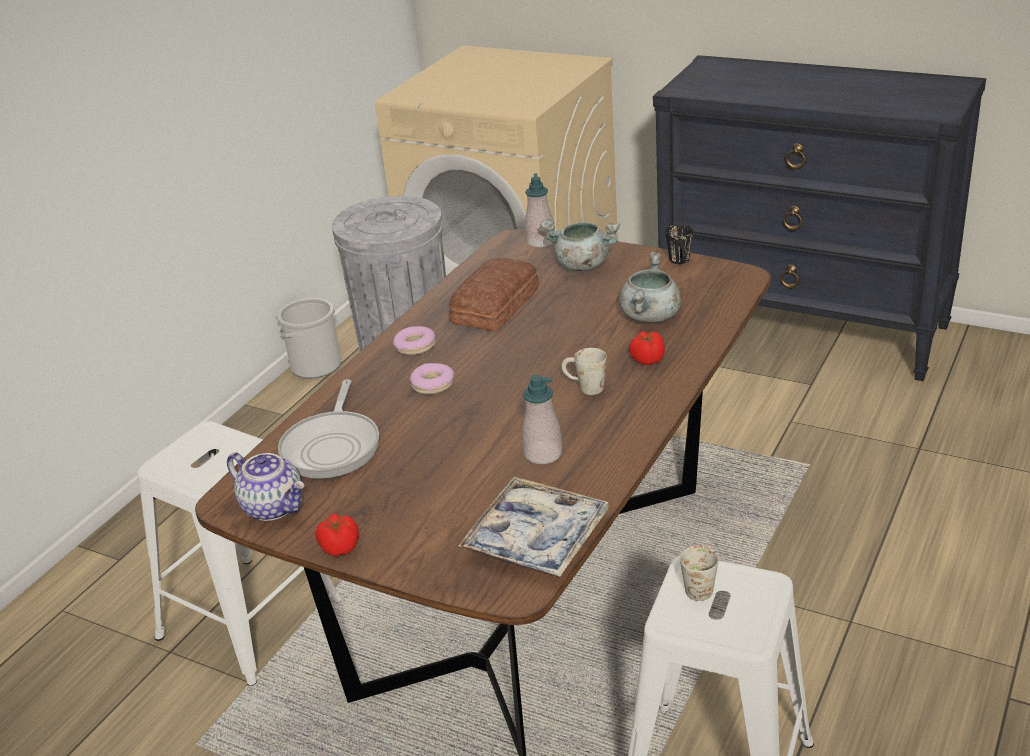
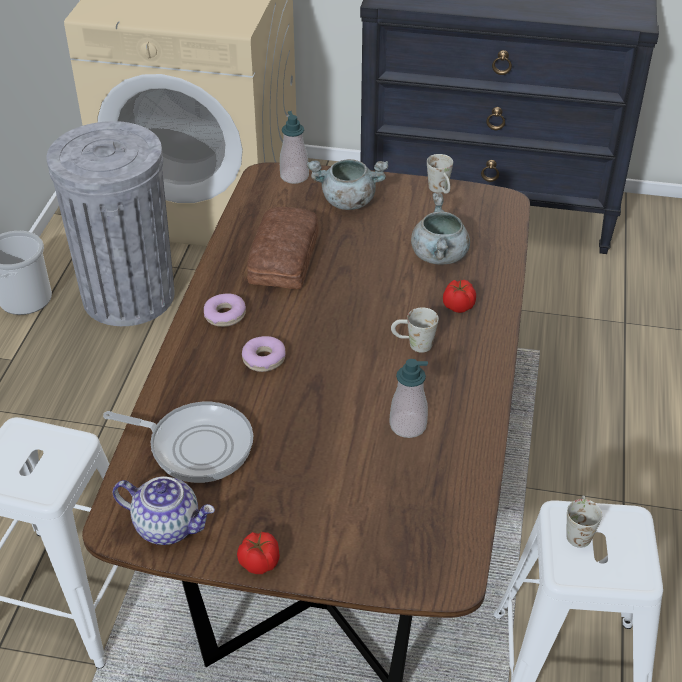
camera: 20 degrees left, 10 degrees up
frying pan [278,379,379,479] -> frying pan turned 60 degrees counterclockwise [103,402,253,483]
tray [458,477,610,577] -> none
black mug [665,224,693,264] -> white mug [427,154,453,194]

